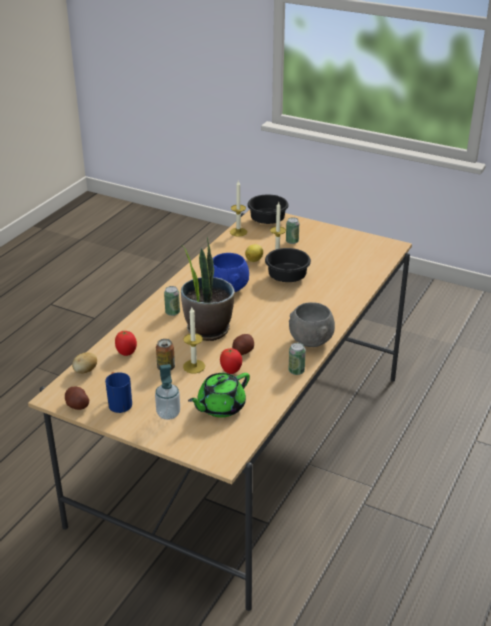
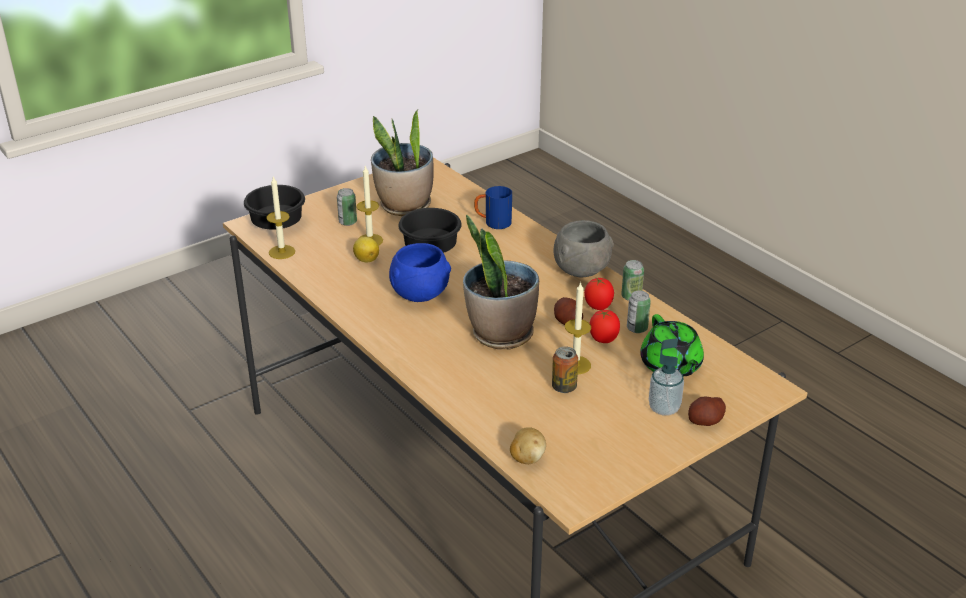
camera: 65 degrees left, 0 degrees up
potato [65,387,89,410] -> potato moved to [688,397,726,426]
blue mug [105,372,132,413] -> blue mug moved to [474,186,512,229]
tomato [115,331,137,356] -> tomato moved to [584,278,614,310]
can [164,286,180,316] -> can moved to [627,291,651,333]
none -> potted plant [371,110,434,216]

